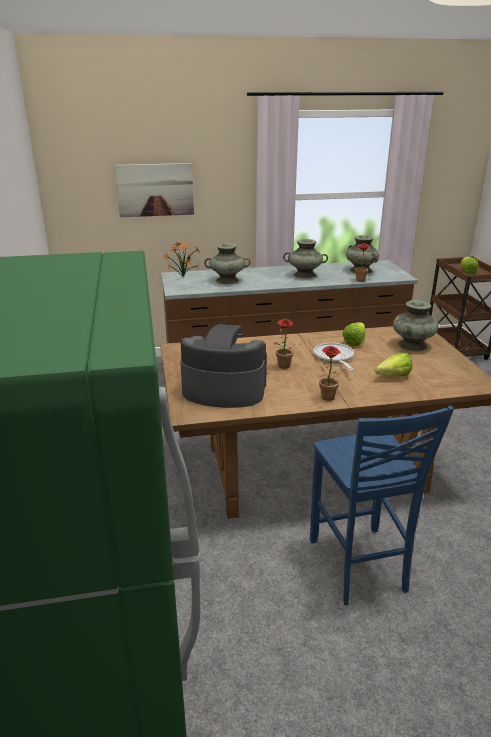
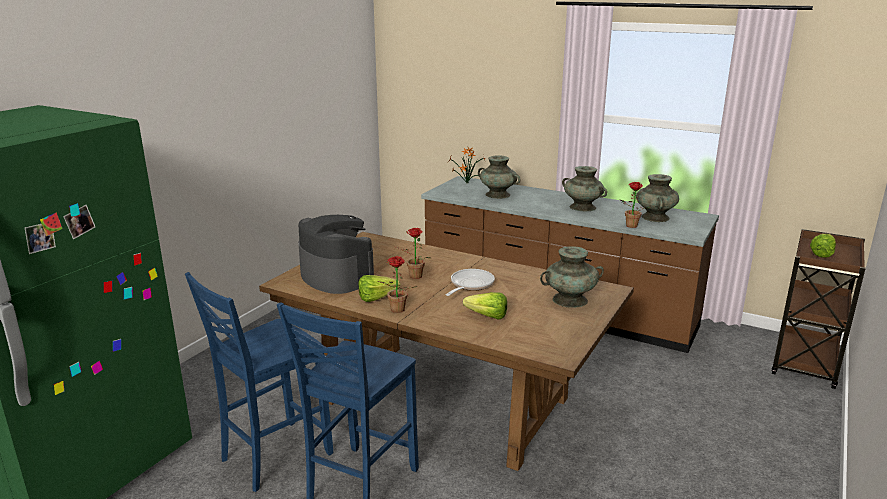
camera: 40 degrees right, 5 degrees down
picture [115,163,194,217] -> none
lettuce [342,323,365,346] -> lettuce moved to [358,275,400,302]
none -> blue chair [185,272,333,492]

